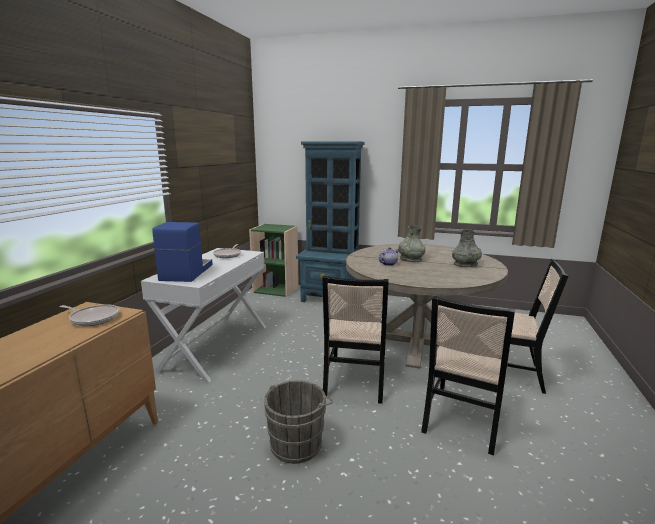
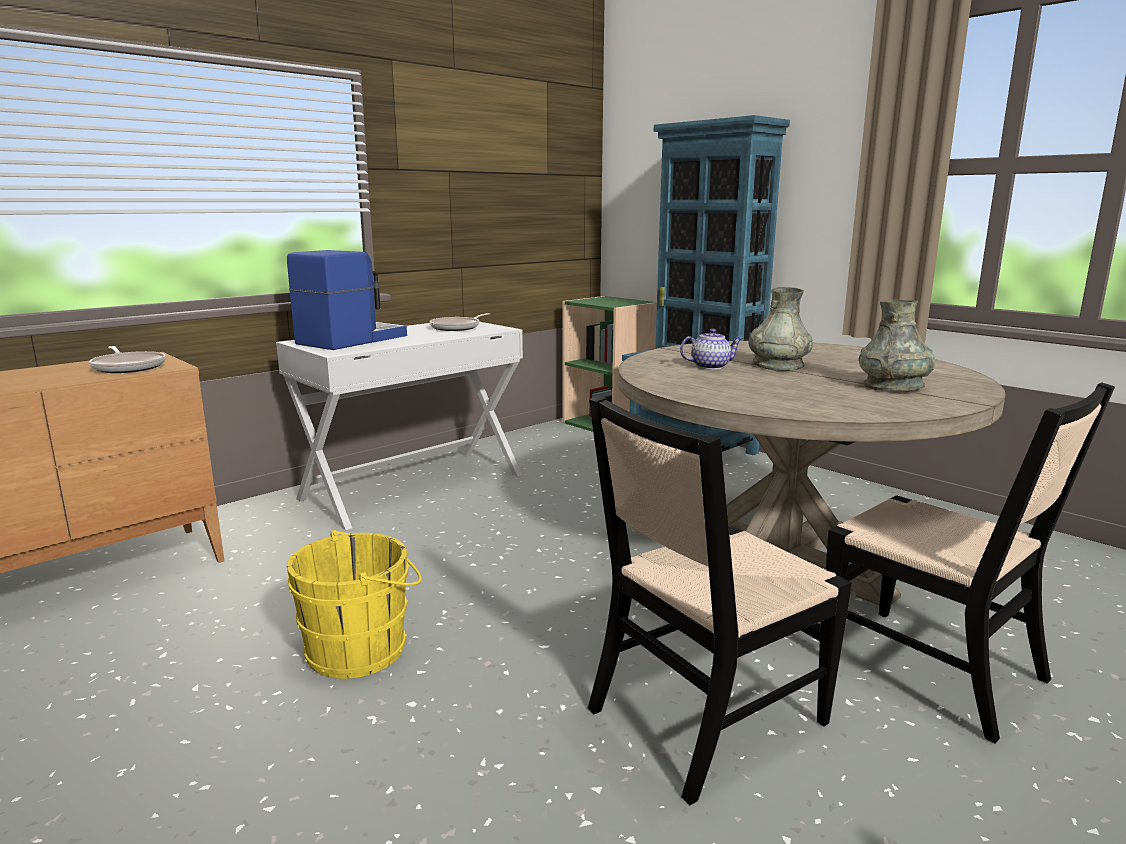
camera: 30 degrees right, 0 degrees up
grey bucket [264,380,333,464] -> yellow bucket [287,530,421,679]
chair [322,275,389,404] -> none

